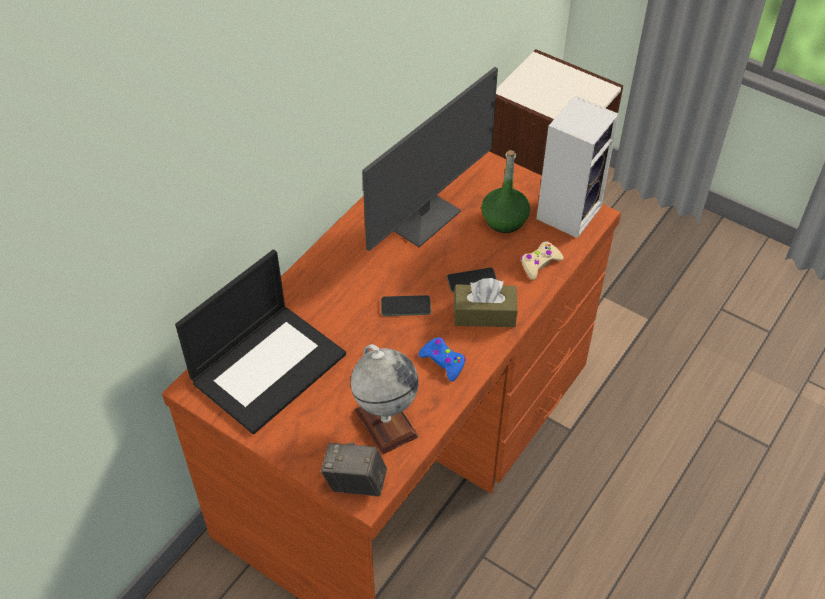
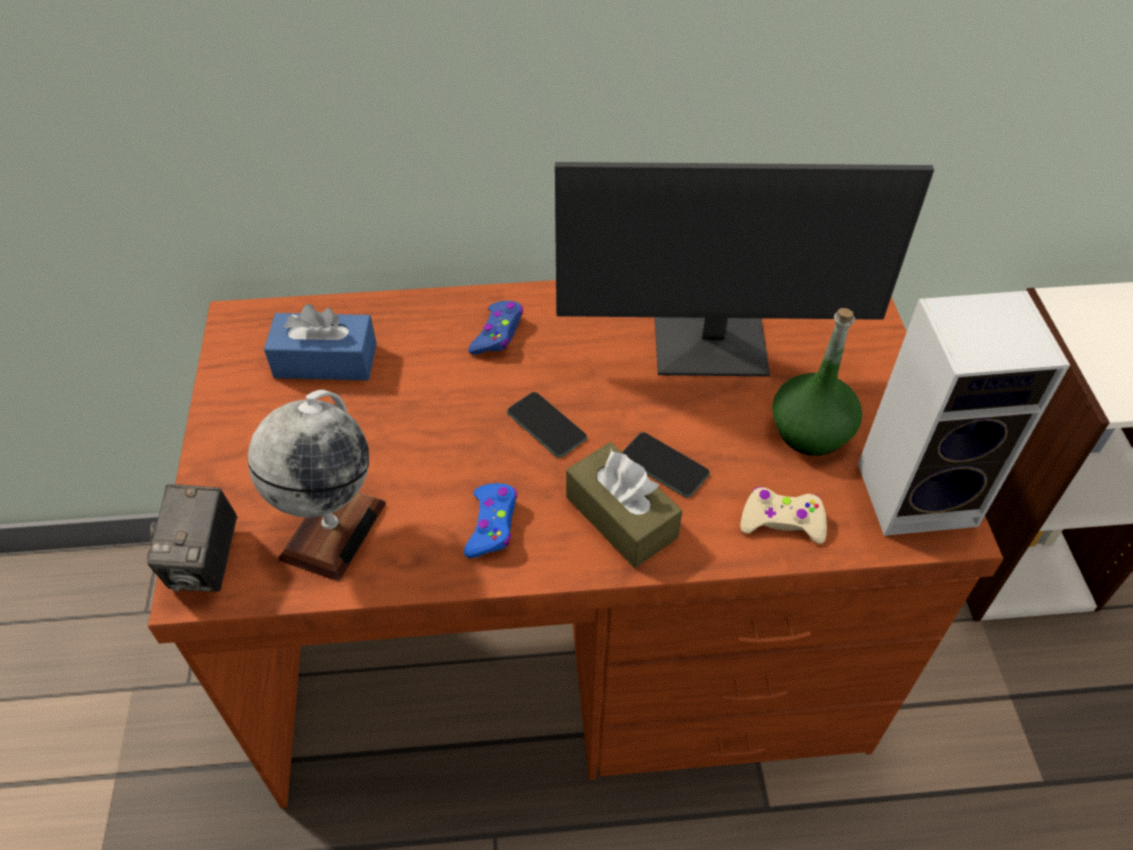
camera: 50 degrees right, 0 degrees up
laptop [175,249,346,434] -> blue tissue box [264,304,377,380]
camera [321,442,387,497] -> camera turned 150 degrees counterclockwise [147,484,238,592]
none -> blue game controller [468,301,523,354]

